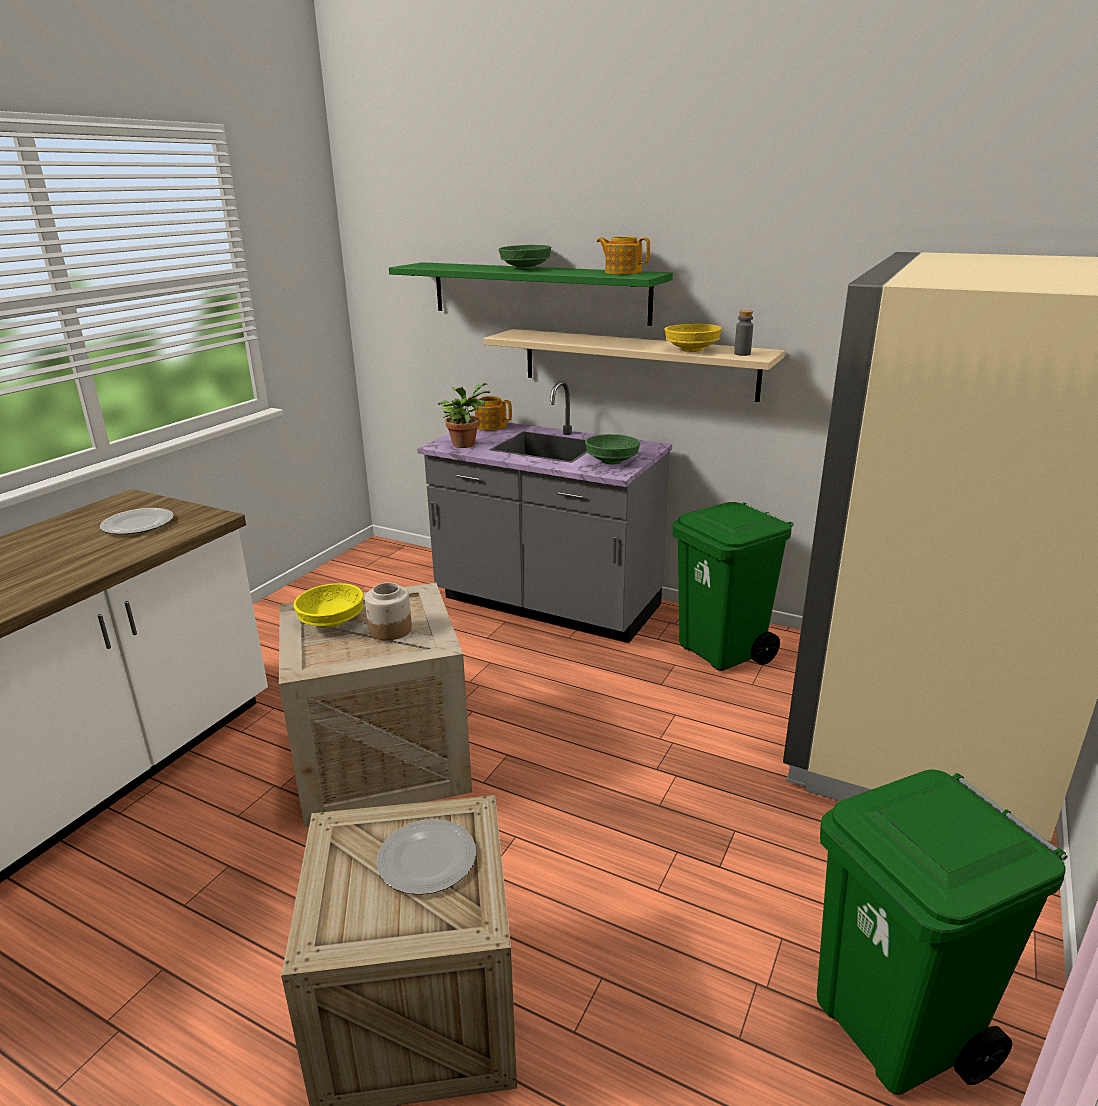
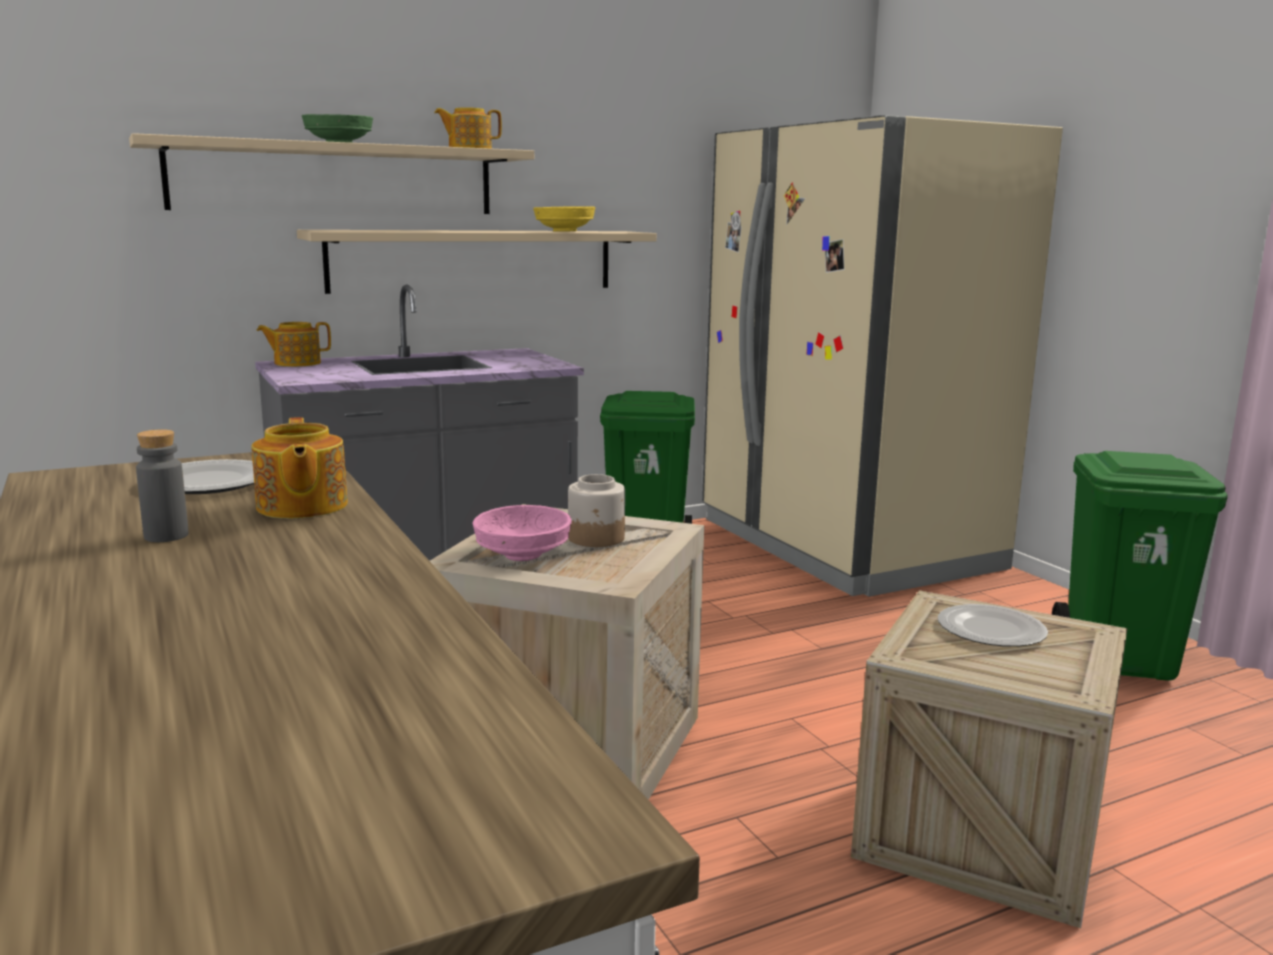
camera: 55 degrees left, 10 degrees down
yellow bowl [293,583,364,628] -> pink bowl [472,505,572,561]
green shelf [389,262,673,326] -> beige shelf [129,133,534,214]
potted plant [438,383,490,448] -> none
green bowl [585,434,640,465] -> none
grey bottle [734,310,753,356] -> grey bottle moved to [136,429,189,542]
none -> teapot [251,417,348,519]

